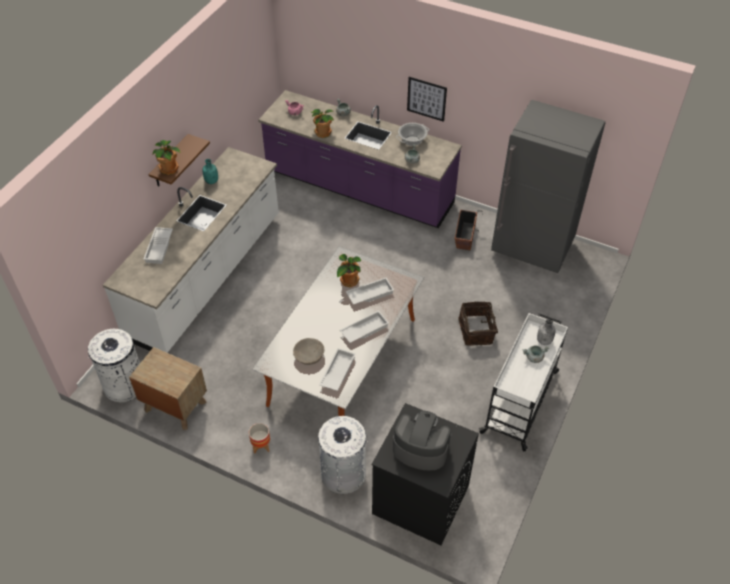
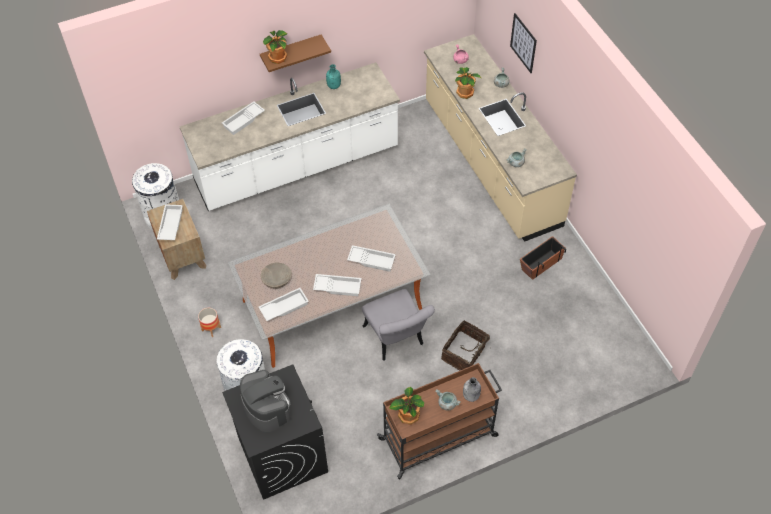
camera: 40 degrees right, 5 degrees up
purple counter [258,90,462,228] -> beige counter [424,34,577,242]
potted plant [337,254,362,287] -> potted plant moved to [389,387,424,425]
cooking pot [396,123,429,146] -> none
picture [407,77,447,122] -> picture moved to [510,13,537,73]
white cart [479,313,568,451] -> brown cart [377,363,502,479]
grey fridge [491,100,605,273] -> none
none -> white tray [157,204,183,240]
none -> grey chair [362,289,435,361]

